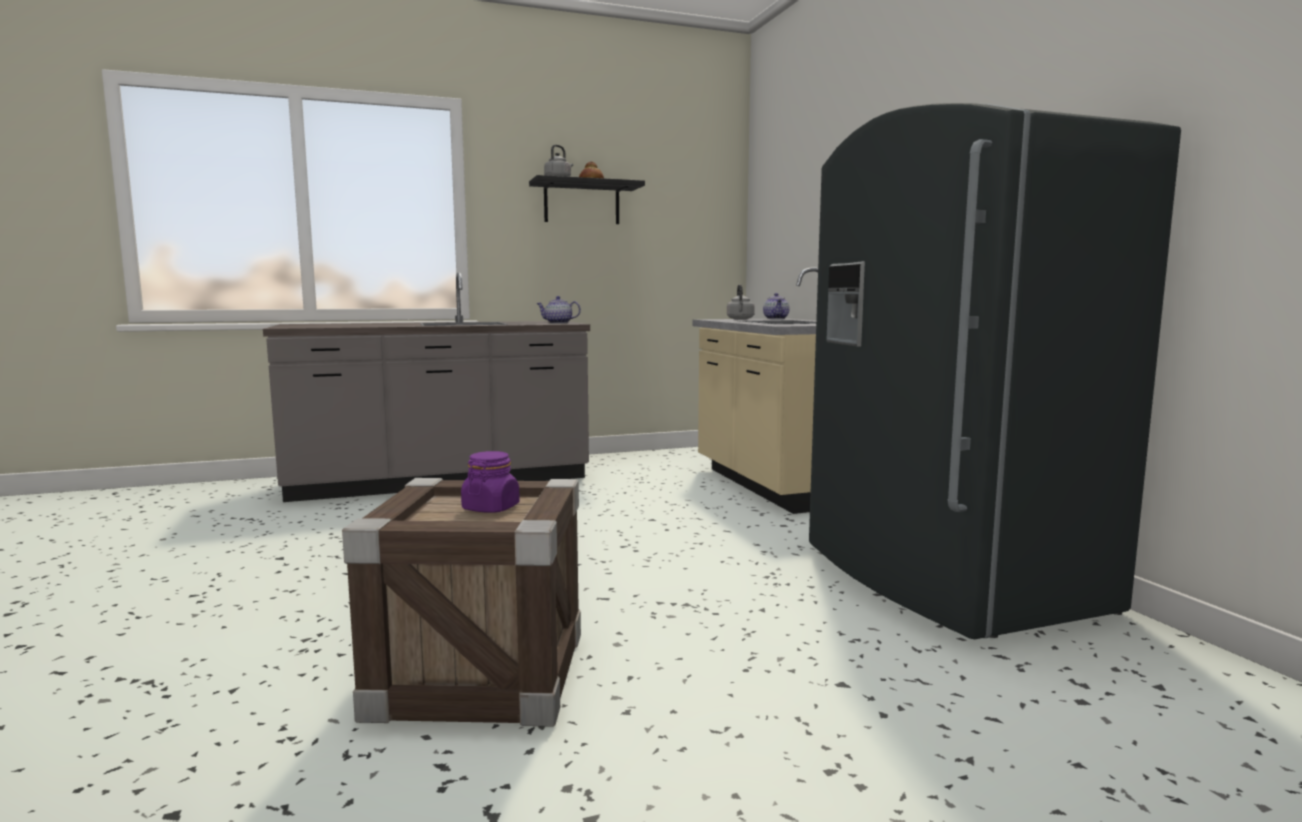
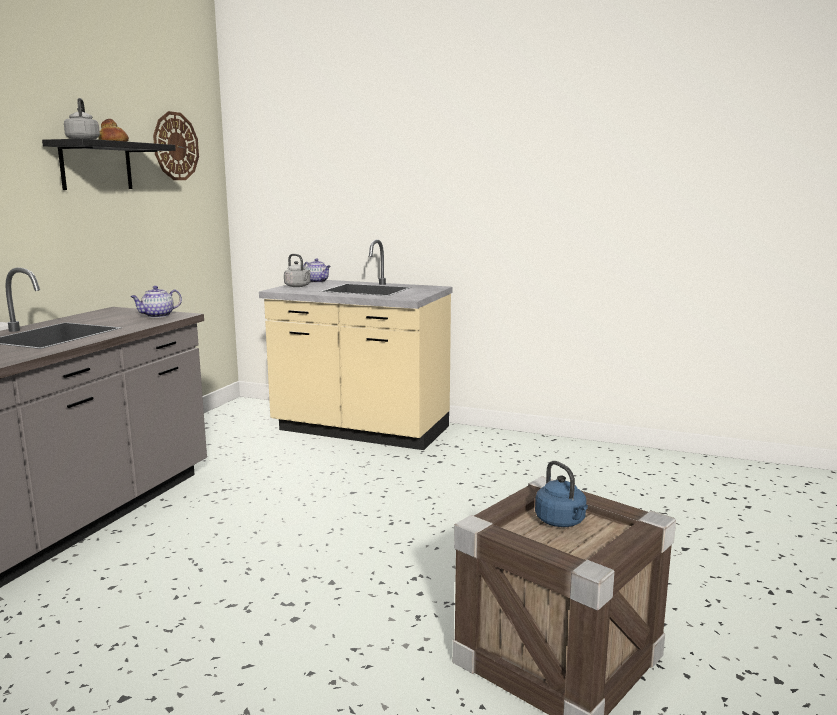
camera: 50 degrees left, 5 degrees up
purple jar [461,451,520,513] -> blue kettle [535,461,588,527]
grey fridge [809,103,1181,639] -> none
none -> wall clock [153,111,199,180]

